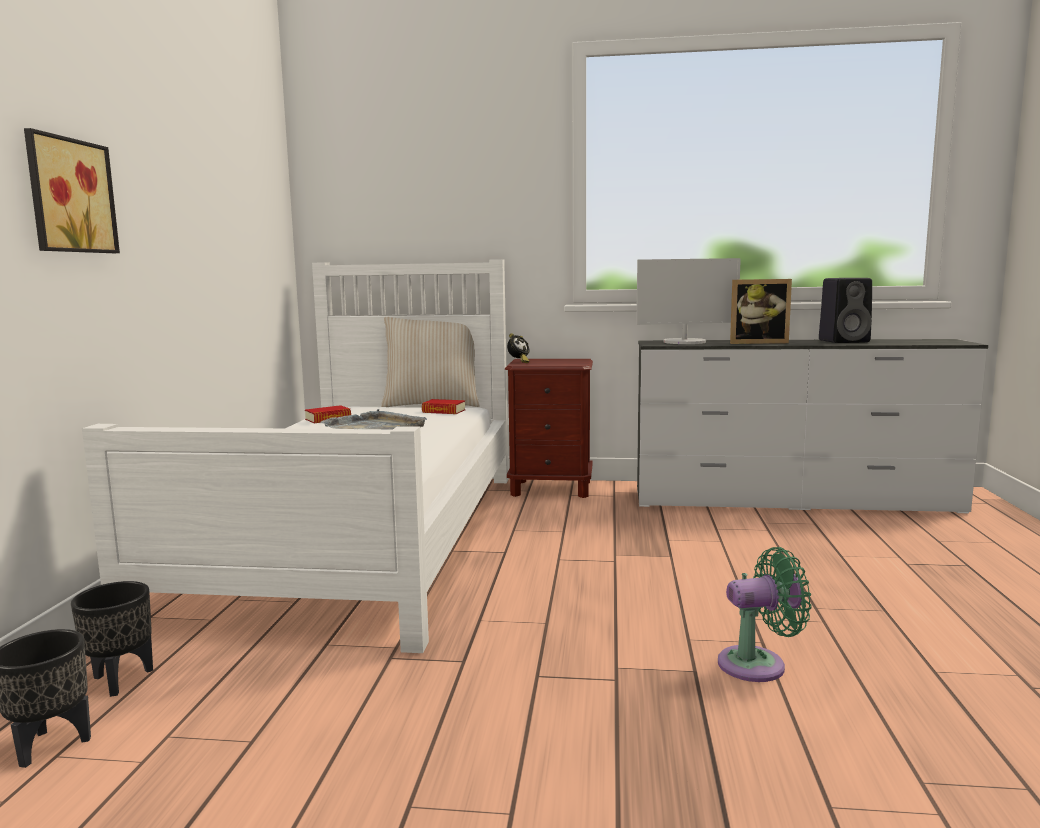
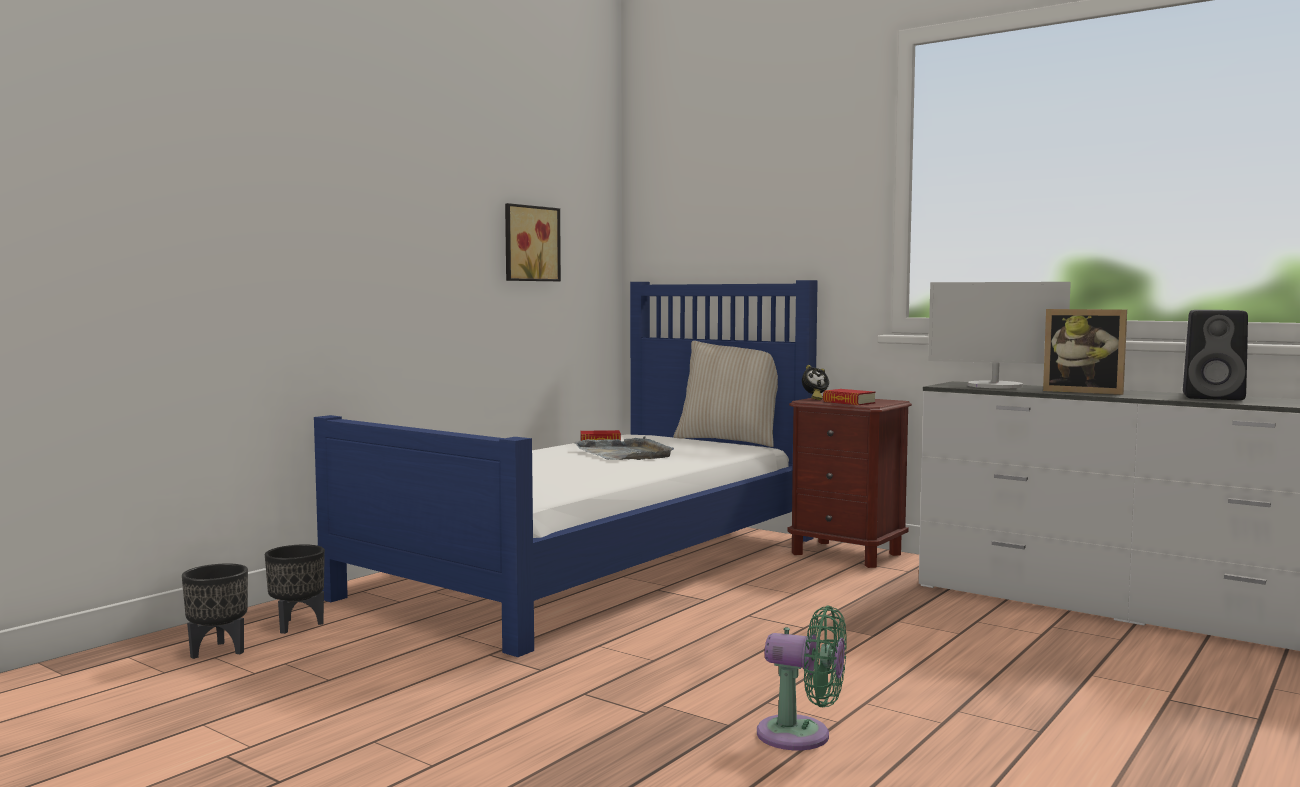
camera: 30 degrees right, 5 degrees down
picture [24,128,120,253] -> picture moved to [505,203,561,281]
white bed [82,259,508,653] -> blue bed [314,280,818,657]
book [422,399,465,414] -> book moved to [823,389,876,405]

